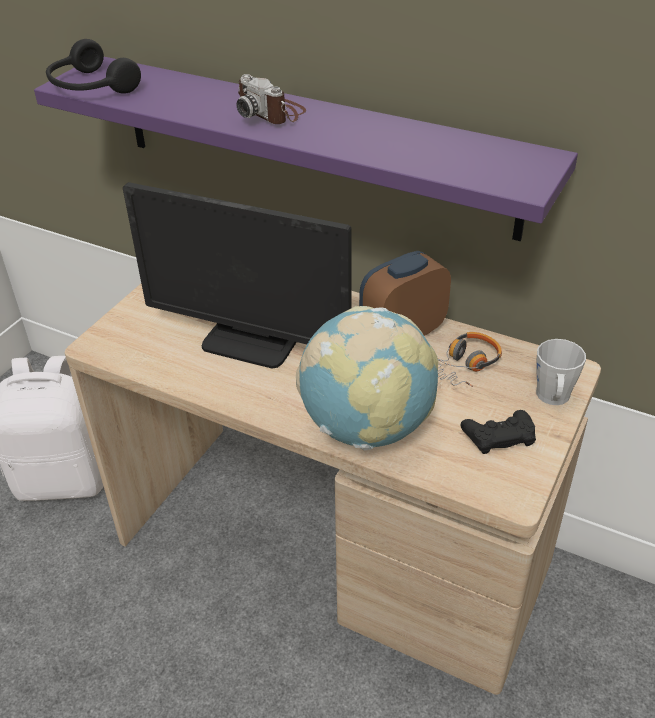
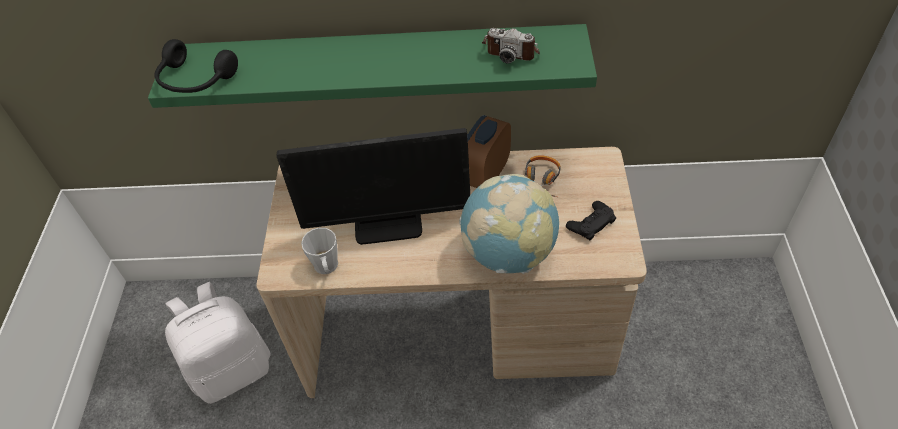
camera: 25 degrees left, 10 degrees up
purple shelf [34,57,578,241] -> green shelf [148,24,597,108]
camera [236,74,306,124] -> camera moved to [482,28,540,64]
grey mug [536,339,586,405] -> grey mug moved to [301,228,338,274]

